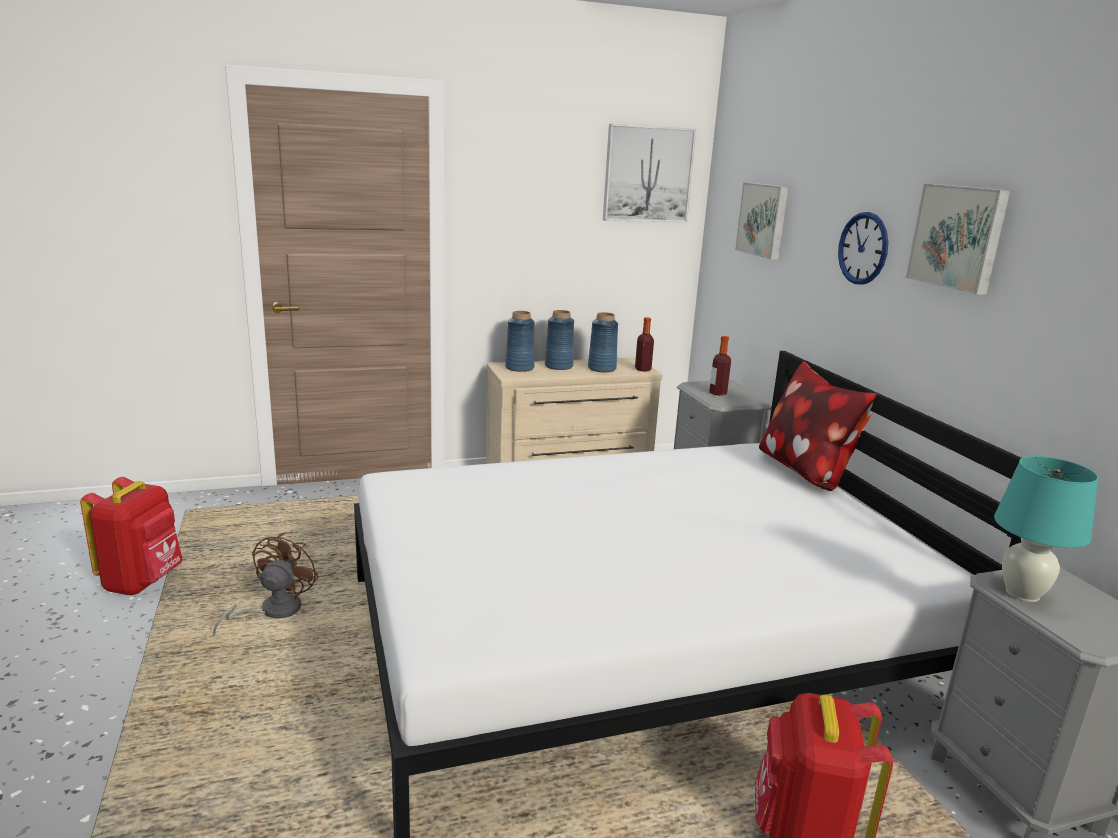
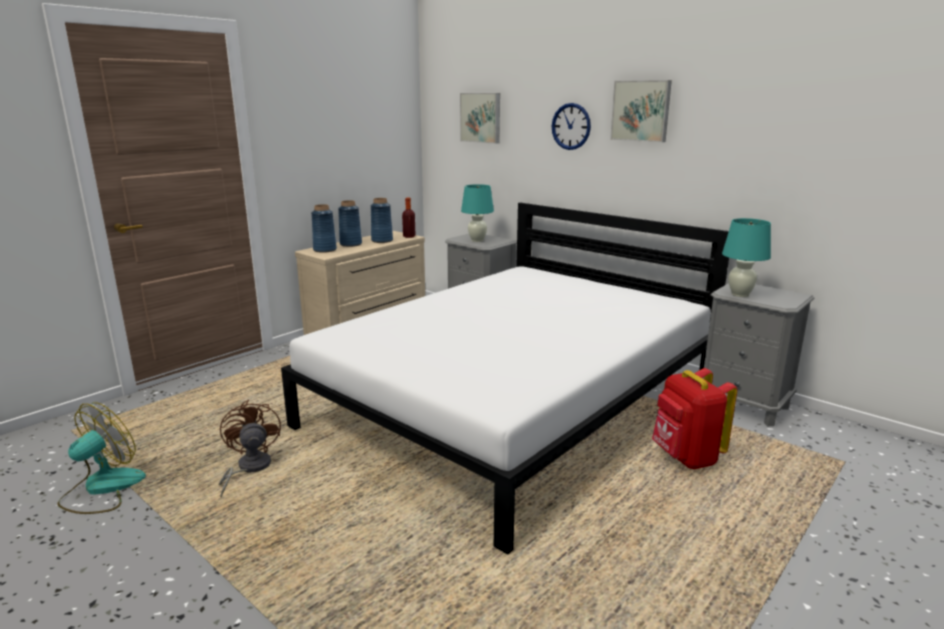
camera: 30 degrees left, 0 degrees up
red backpack [80,477,183,595] -> fan [57,402,146,514]
picture [603,124,696,222] -> none
bottle [709,336,731,396] -> turquoise table lamp [461,184,494,242]
pillow [759,362,879,491] -> none

